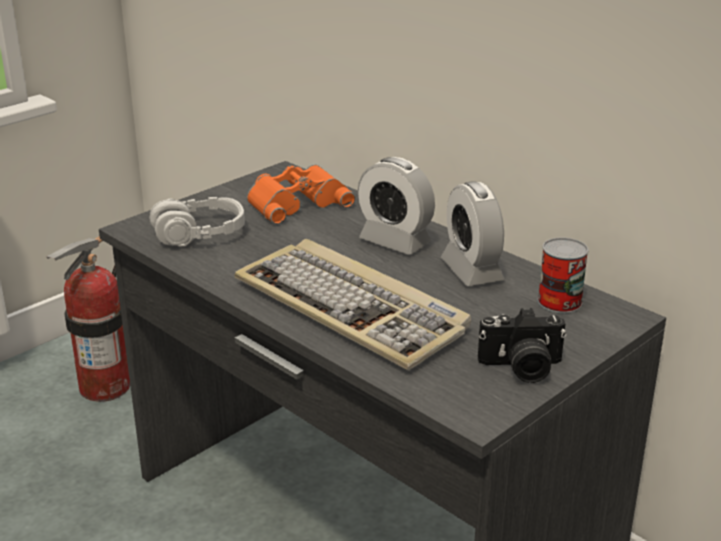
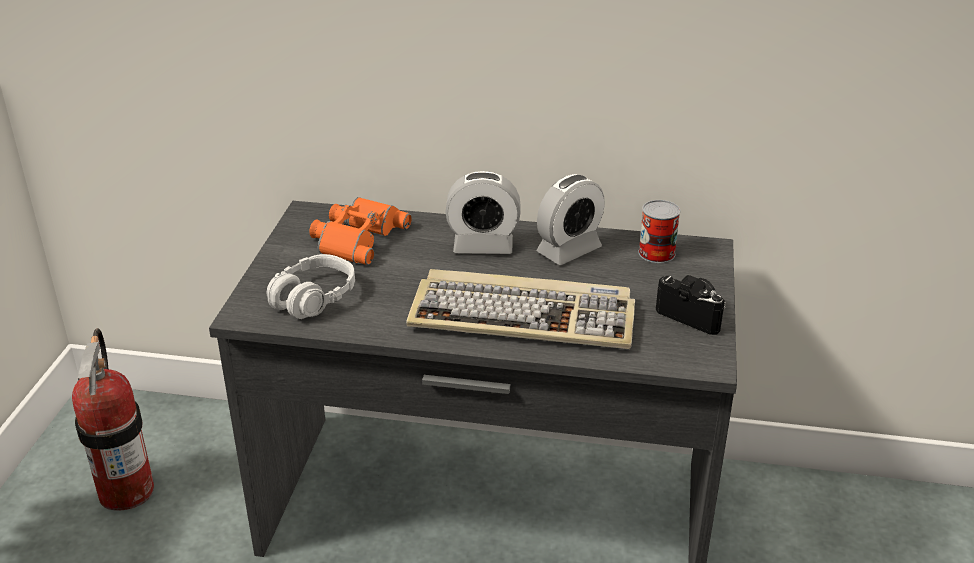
camera: 35 degrees left, 5 degrees up
alarm clock [441,181,505,286] -> alarm clock turned 75 degrees counterclockwise [537,174,604,265]
camera [478,308,566,383] -> camera turned 105 degrees counterclockwise [656,275,726,335]

